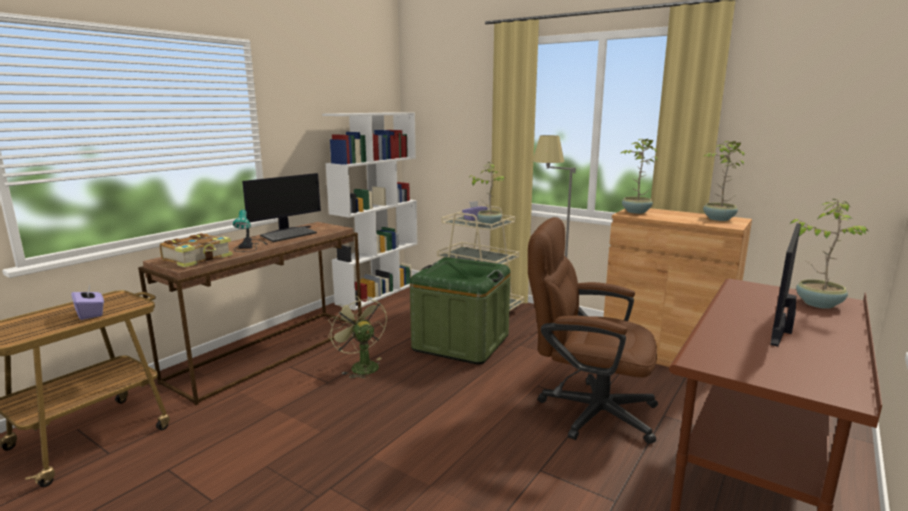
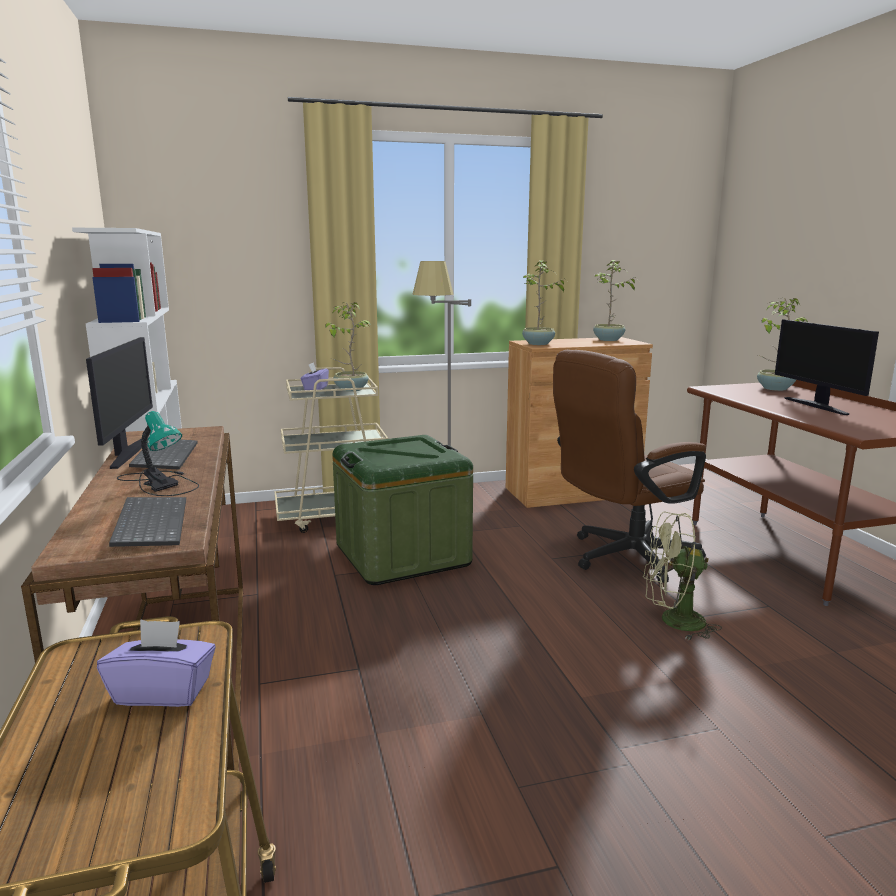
camera: 50 degrees left, 0 degrees up
book [160,233,233,267] -> keyboard [109,497,186,547]
green fan [328,296,387,379] -> green fan moved to [643,512,722,640]

